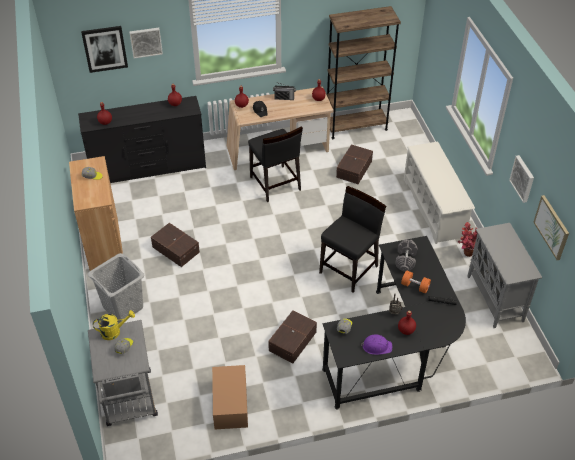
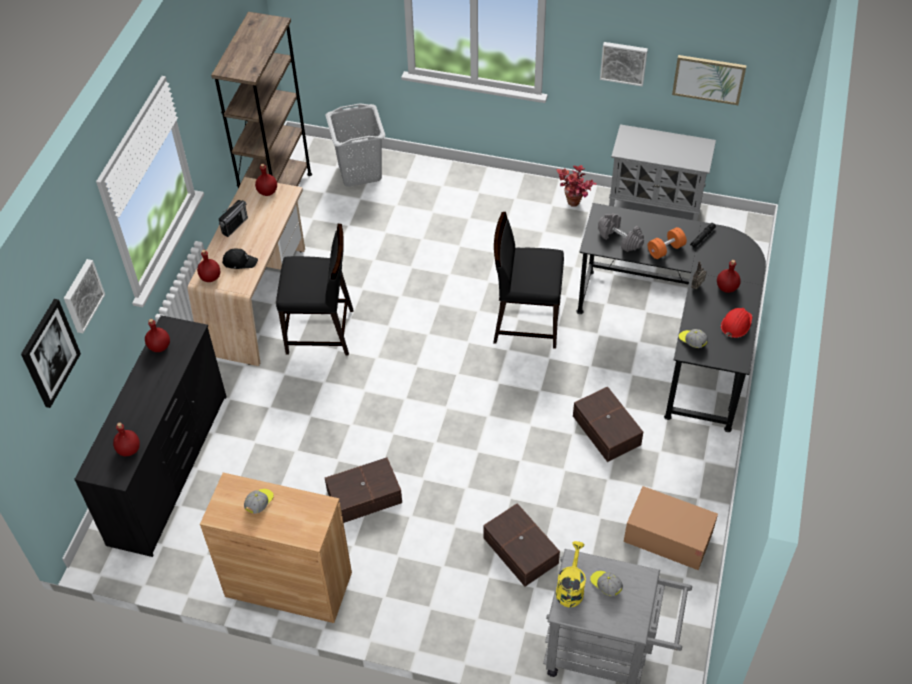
camera: 60 degrees left, 5 degrees up
grey laundry basket [87,253,145,323] -> grey laundry basket moved to [325,104,385,187]
black chair [319,186,386,293] -> black chair turned 60 degrees counterclockwise [493,212,564,349]
brown storage box [336,144,373,184] -> brown storage box moved to [483,503,560,587]
purple hard hat [361,334,392,355] -> red hard hat [721,308,752,338]
white shoe rack [404,141,475,244] -> none

